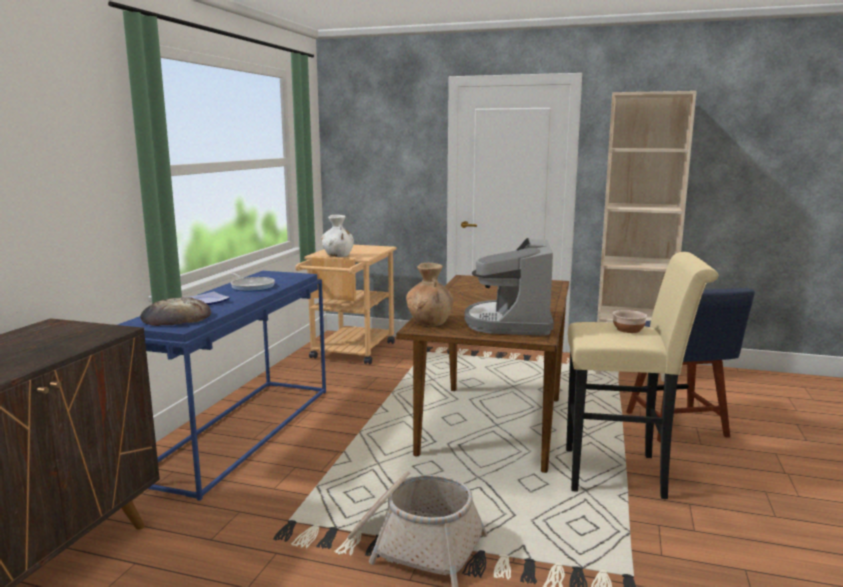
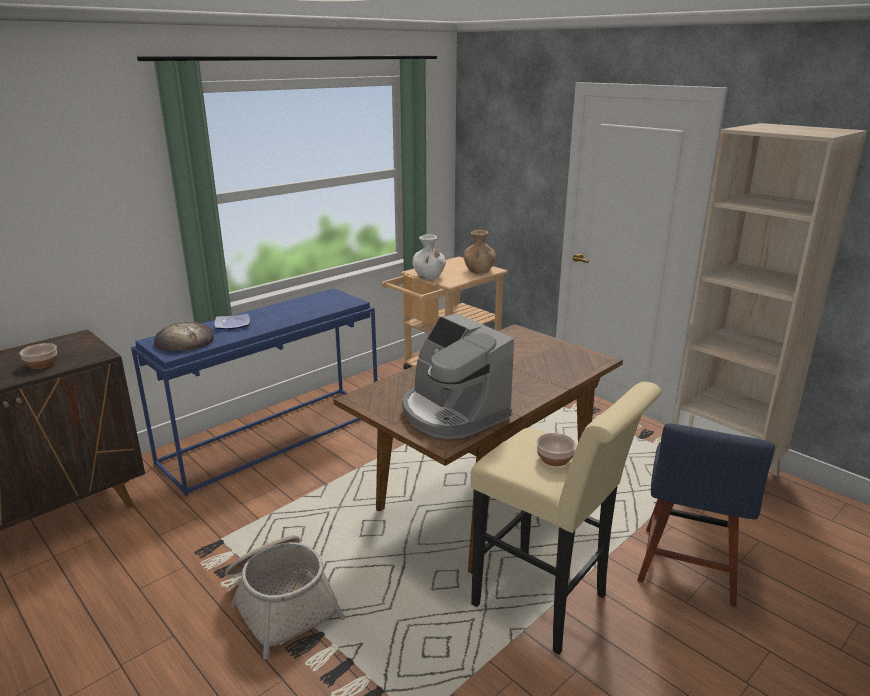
camera: 30 degrees right, 10 degrees up
frying pan [231,273,275,291] -> none
brown vase [406,263,454,326] -> brown vase moved to [464,230,496,274]
coffee machine [464,238,554,336] -> coffee machine turned 75 degrees counterclockwise [402,313,514,439]
none -> bowl [20,343,57,369]

